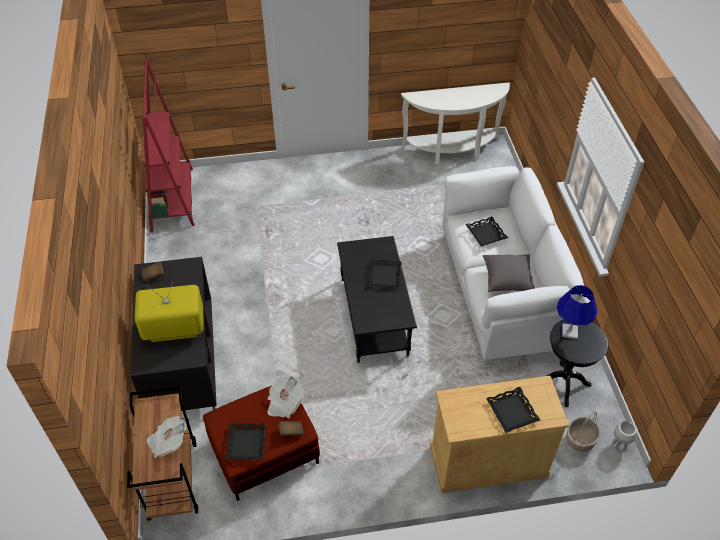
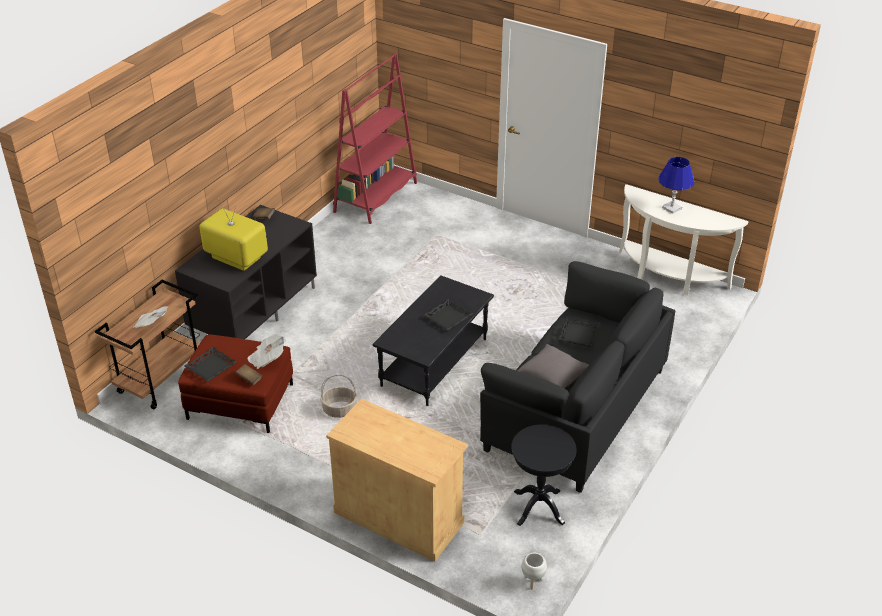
camera: 40 degrees right, 10 degrees down
white sofa [442,166,590,365] -> black sofa [480,261,676,493]
black tray [486,387,540,433] -> none
blue table lamp [556,285,598,339] -> blue table lamp moved to [658,157,694,214]
basket [566,411,601,452] -> basket moved to [320,375,357,418]

